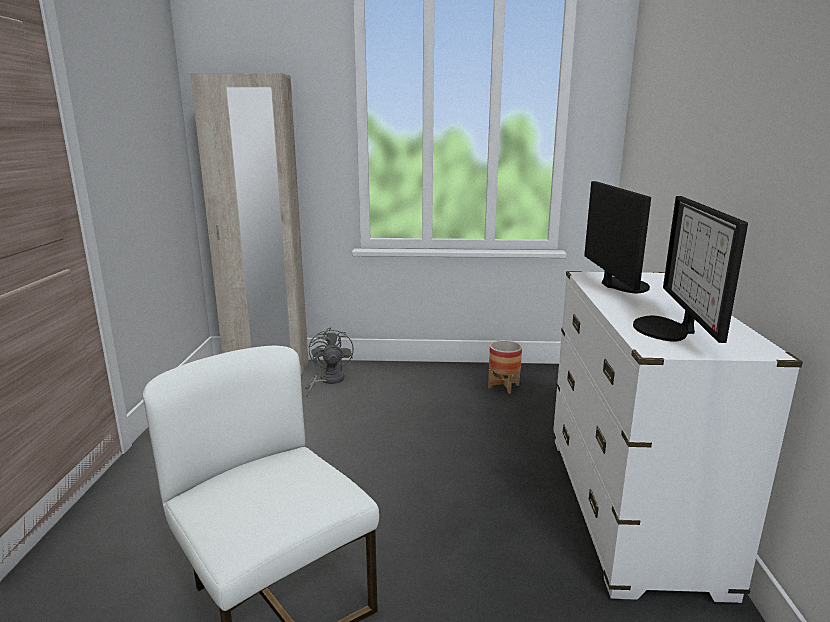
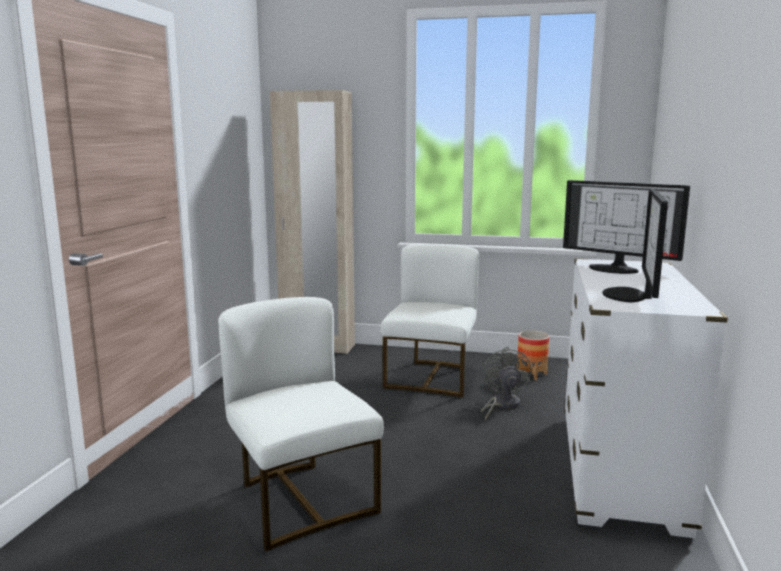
camera: 10 degrees right, 5 degrees down
grey fan [305,327,354,397] -> grey fan moved to [481,346,532,421]
monitor [584,181,651,293] -> monitor turned 120 degrees clockwise [563,180,690,274]
none -> white chair [381,244,479,397]

